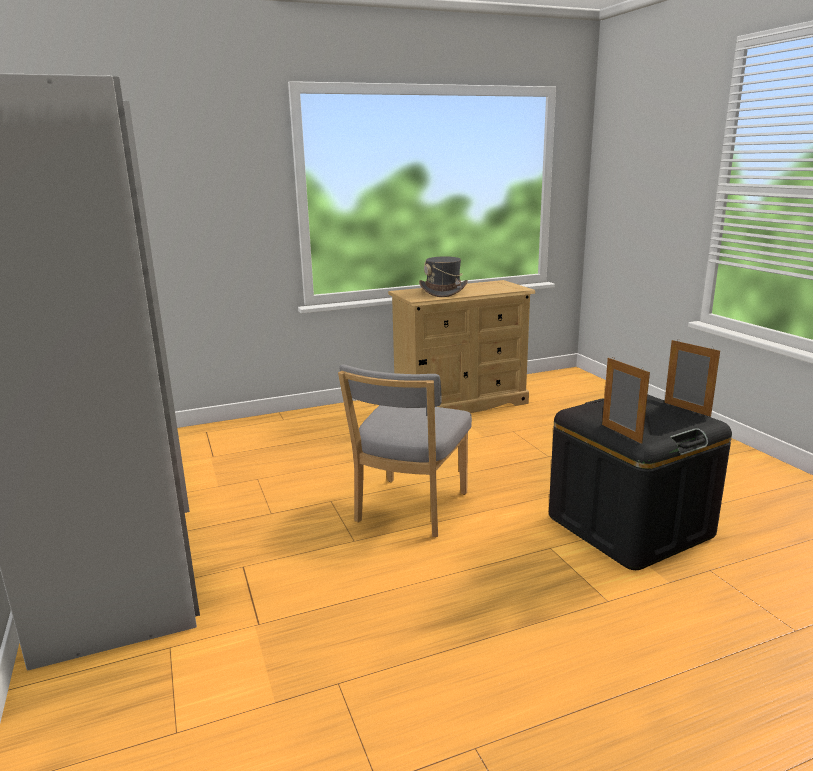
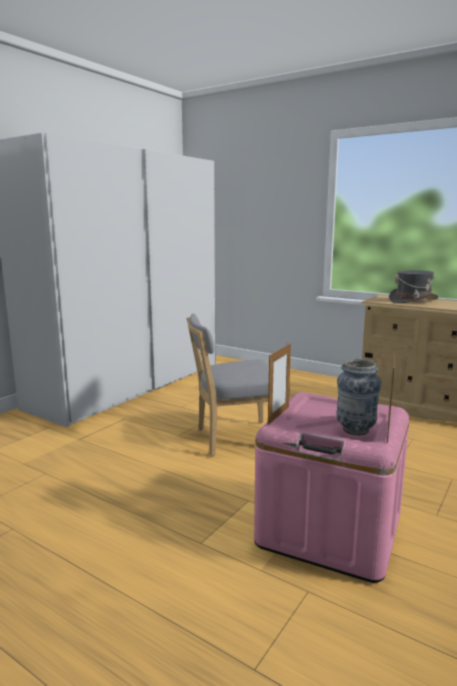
camera: 55 degrees right, 5 degrees down
black storage box [549,395,732,570] -> pink storage box [254,392,409,583]
none -> vase [336,359,381,436]

